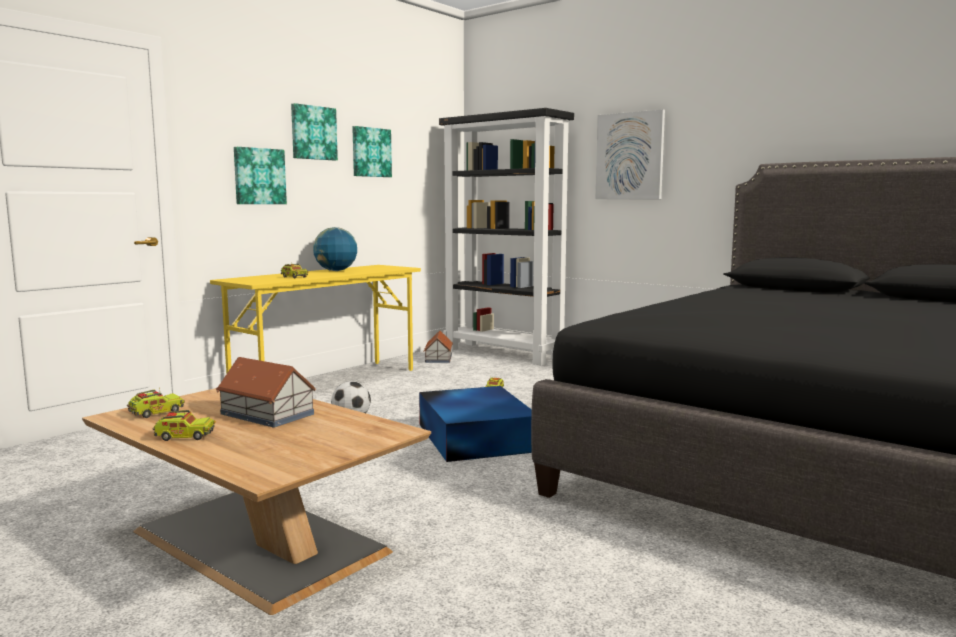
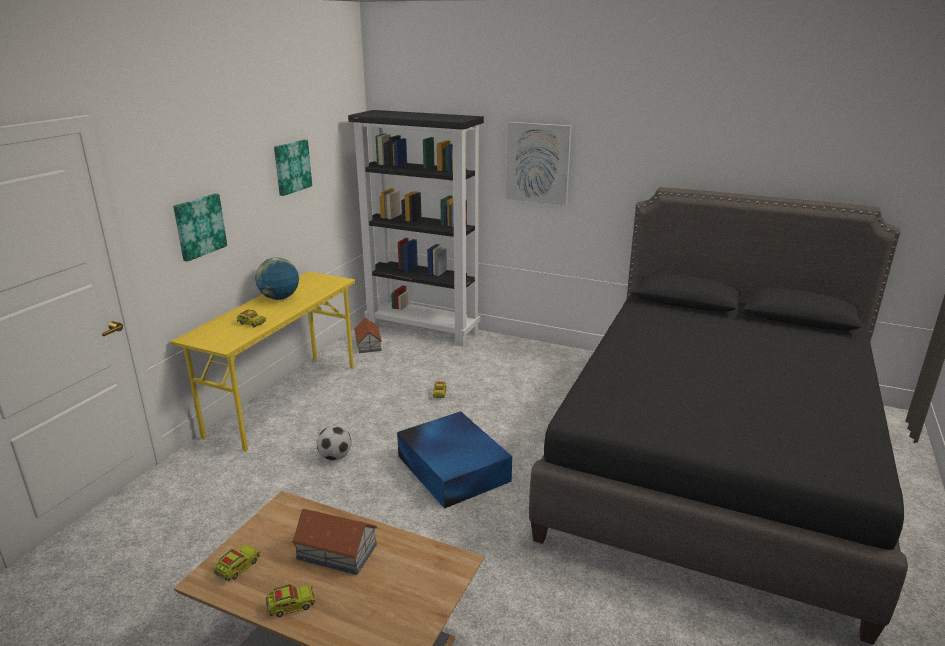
camera: 15 degrees left, 15 degrees up
picture [291,103,338,160] -> none

